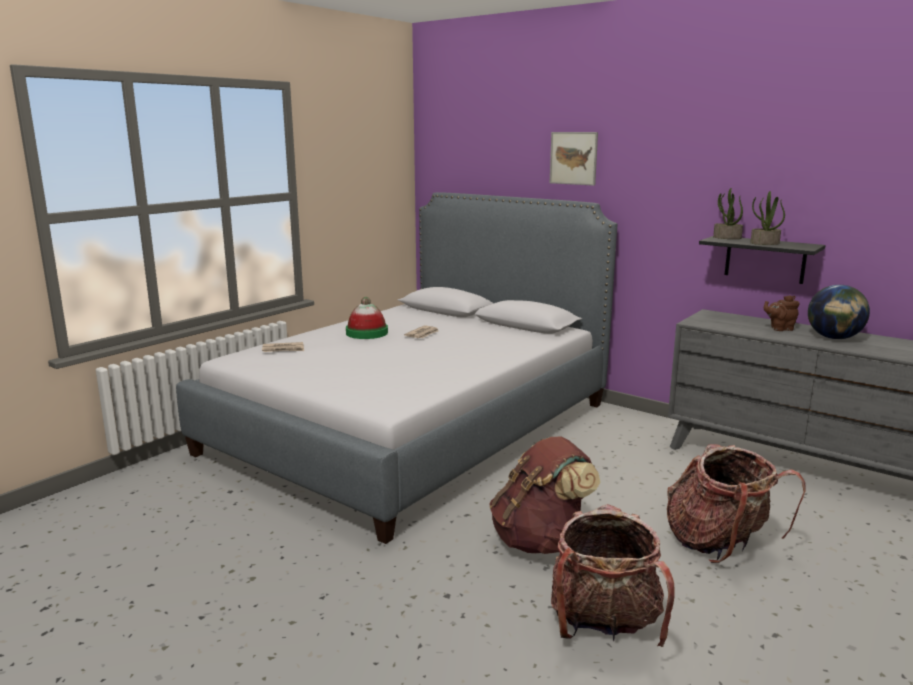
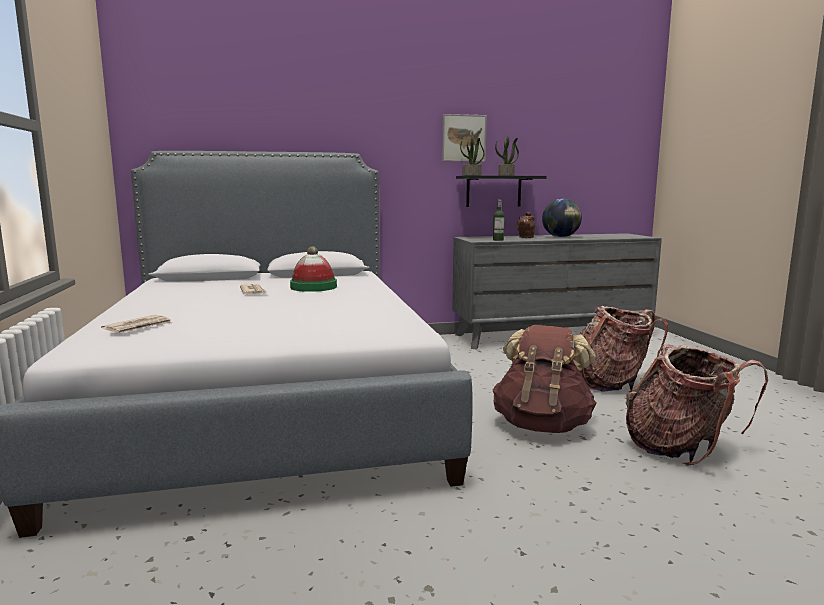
camera: 50 degrees left, 5 degrees down
hat [346,297,388,339] -> hat moved to [290,246,337,292]
picture [550,132,598,186] -> picture moved to [442,114,487,162]
none -> bottle [493,199,505,241]

